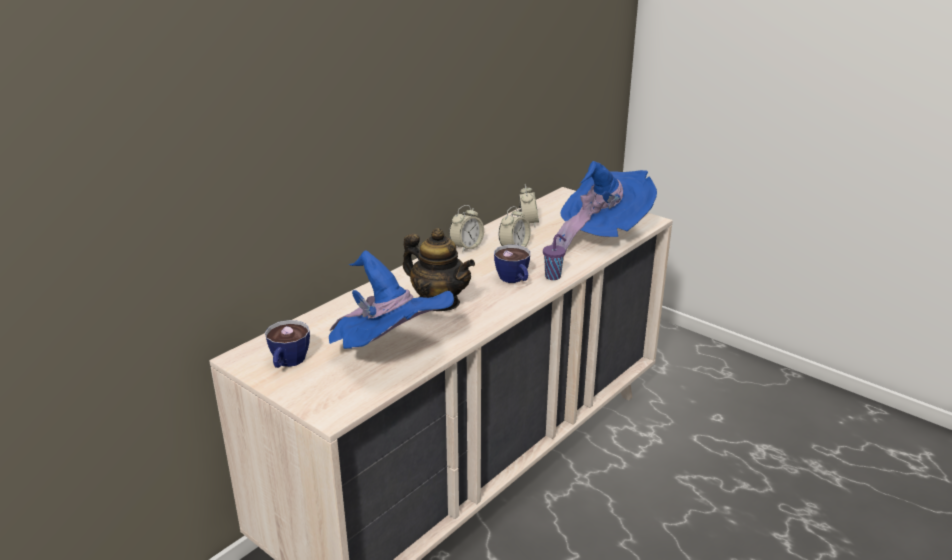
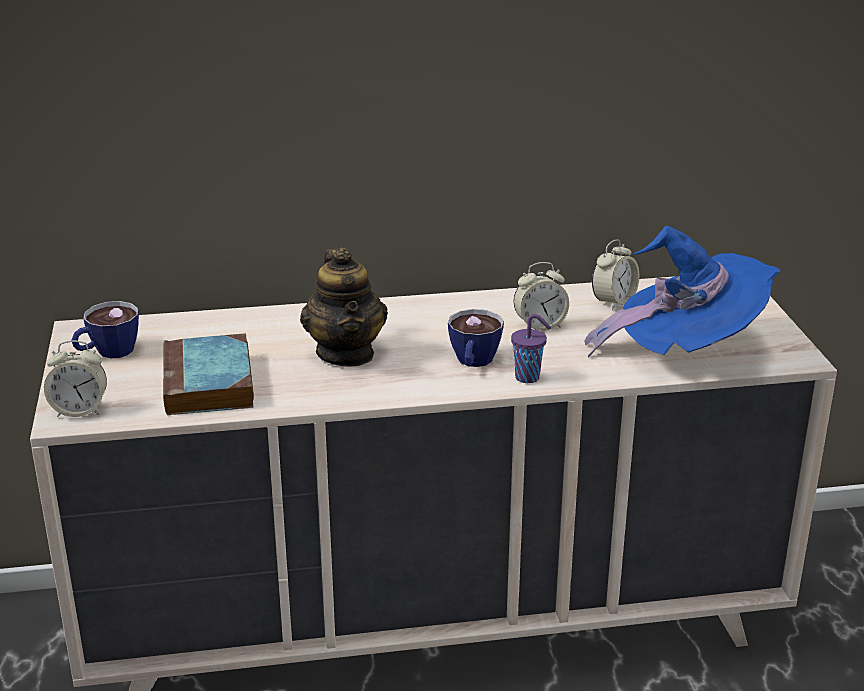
camera: 40 degrees right, 0 degrees up
blue hat [329,250,454,349] -> book [163,333,254,415]
alarm clock [449,205,484,252] -> alarm clock moved to [44,340,107,417]

